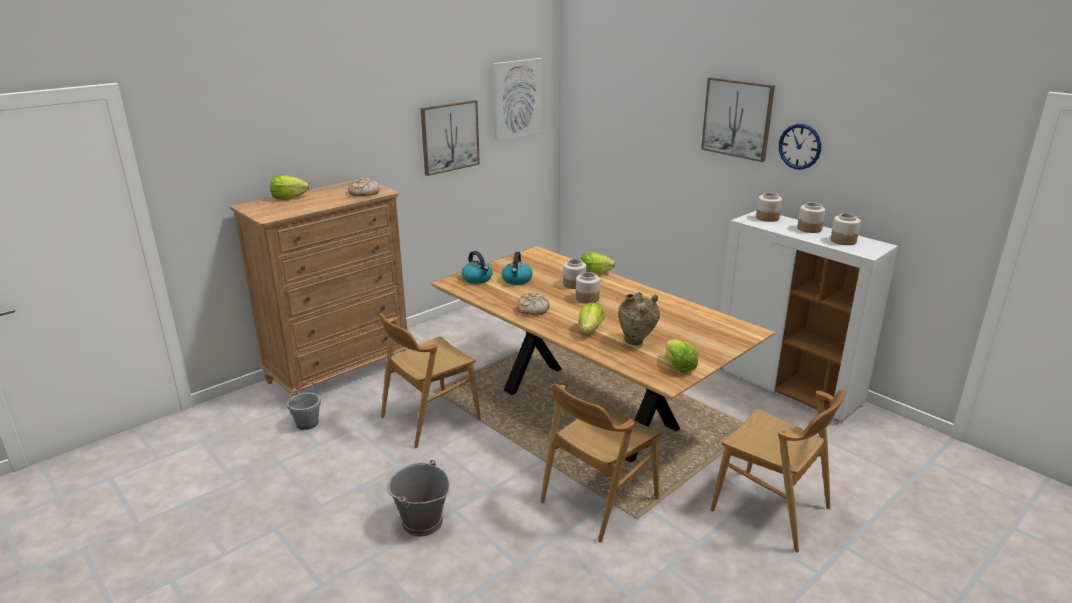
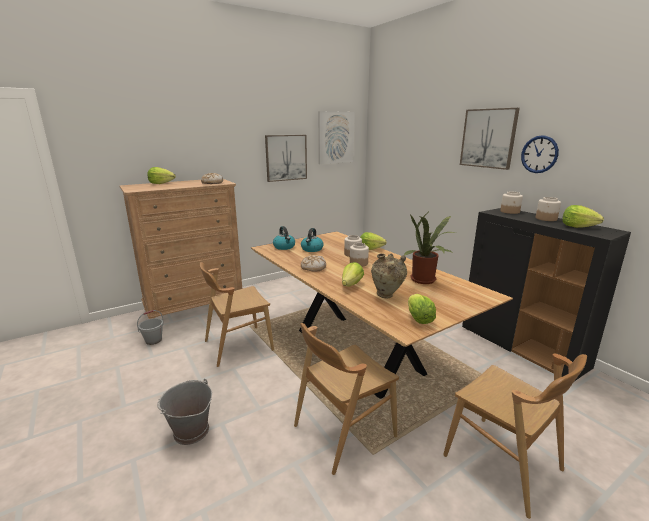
camera: 10 degrees right, 5 degrees down
white cabinet [720,211,898,421] -> black cabinet [462,208,631,381]
jar [831,213,861,245] -> lettuce [562,205,604,228]
none -> potted plant [404,212,456,284]

